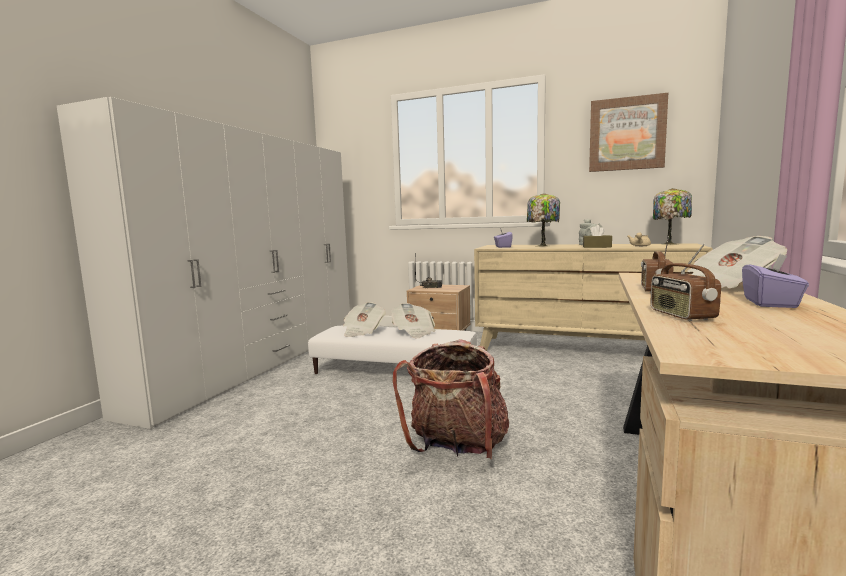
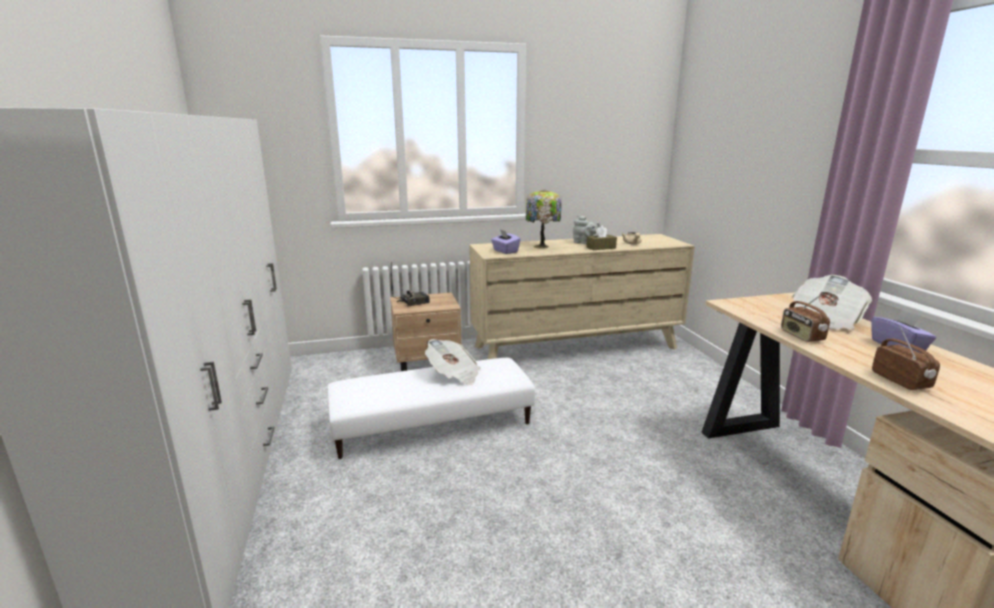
camera: 35 degrees left, 10 degrees up
newspaper [343,302,386,337] -> none
backpack [393,339,509,459] -> none
picture [589,93,668,172] -> none
radio [651,243,721,321] -> radio turned 150 degrees counterclockwise [872,326,940,390]
table lamp [653,188,692,245] -> none

